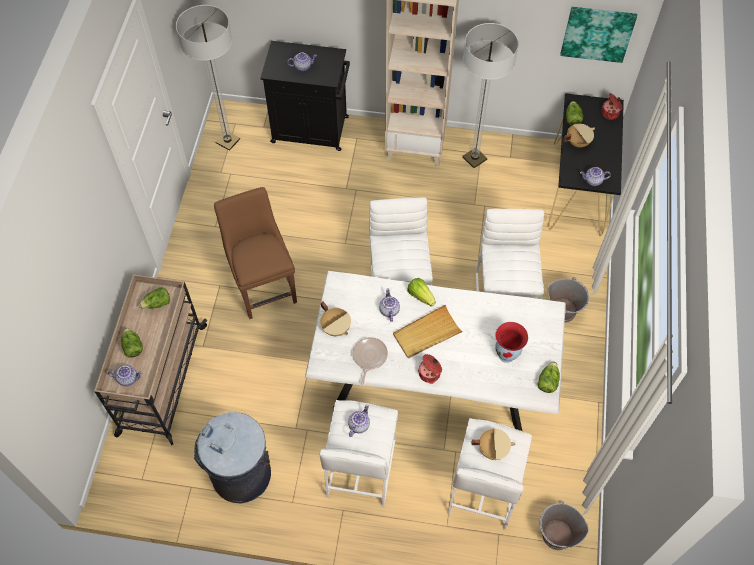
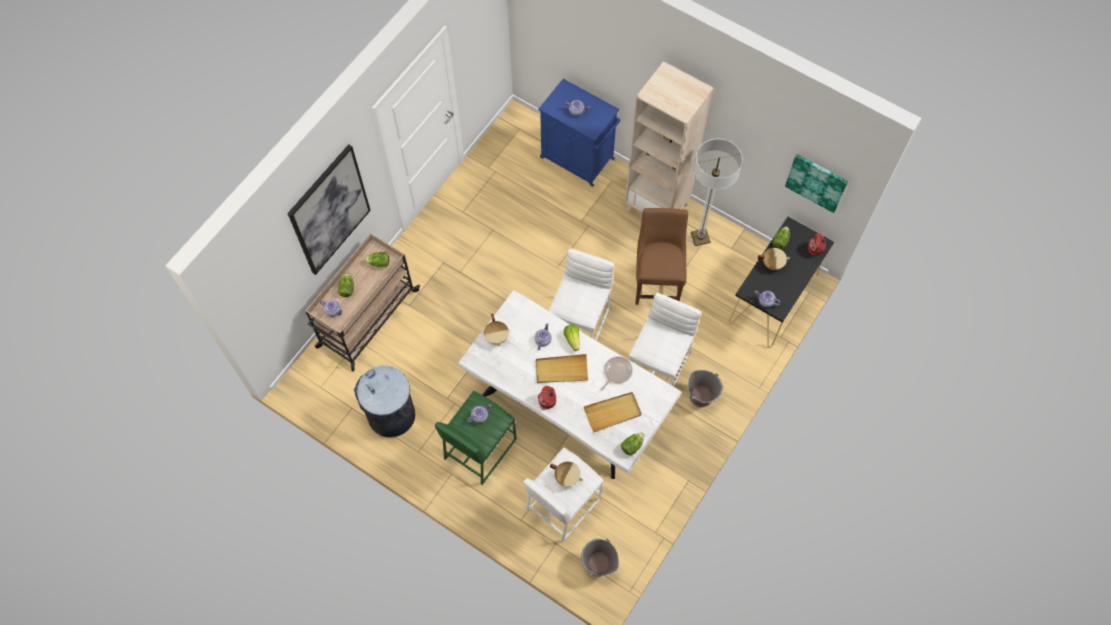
camera: 25 degrees right, 5 degrees up
floor lamp [176,5,240,151] -> none
brown chair [214,187,297,319] -> brown chair moved to [635,208,688,305]
black cabinet [260,41,350,151] -> blue cabinet [538,79,621,187]
white stool [319,400,398,507] -> green stool [435,391,517,485]
frying pan [353,337,388,385] -> frying pan moved to [601,357,633,391]
vase [495,322,528,363] -> beige tray [583,392,642,432]
none -> picture [287,144,371,275]

